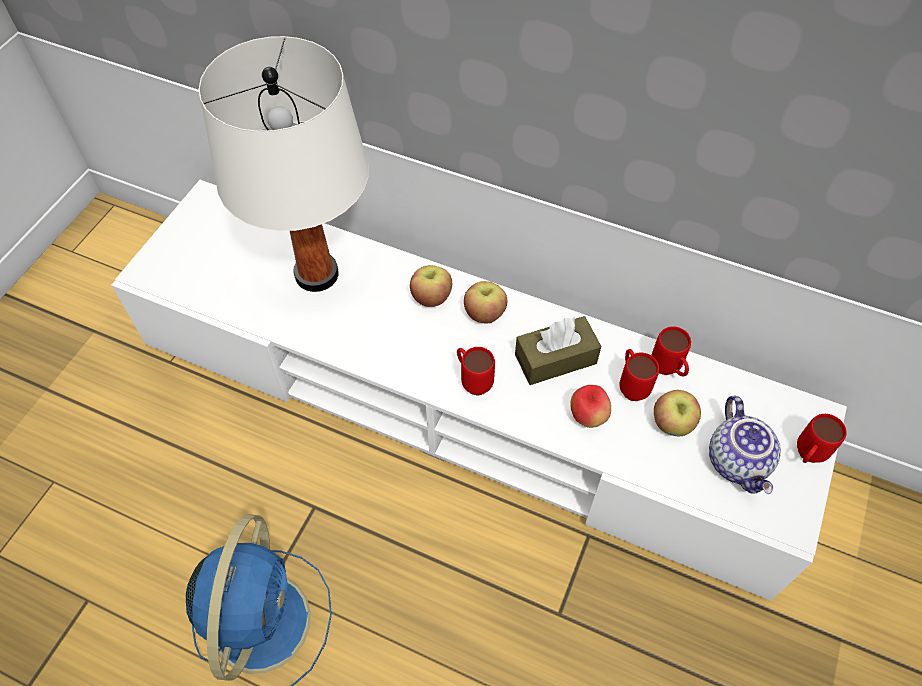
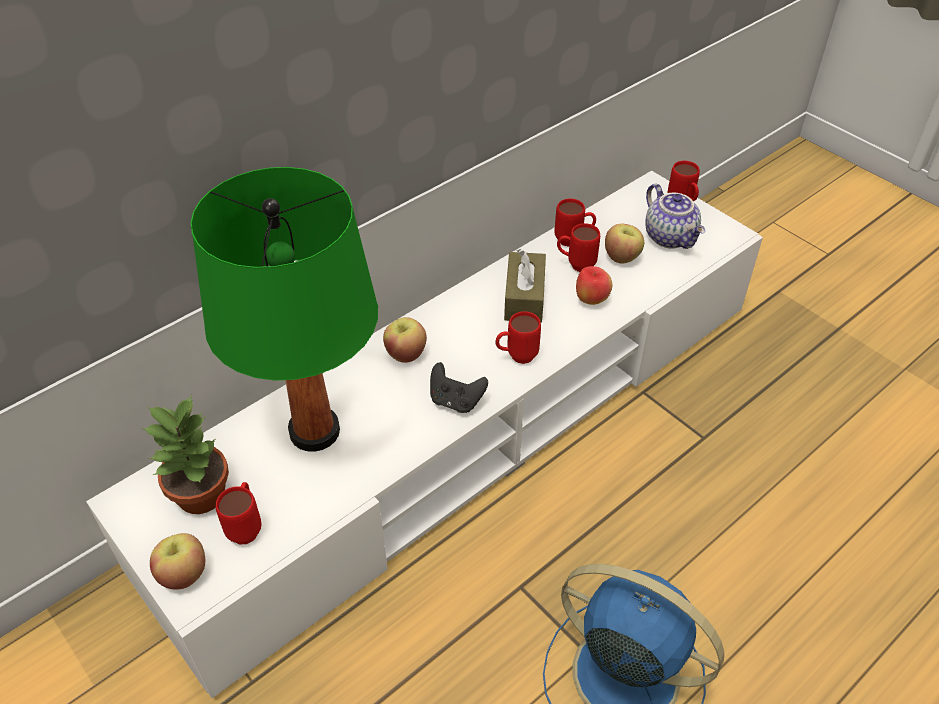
camera: 65 degrees left, 10 degrees down
white table lamp [199,36,369,292] -> green table lamp [191,167,378,452]
apple [464,281,507,324] -> apple moved to [150,533,205,590]
teapot [709,396,781,494] -> teapot turned 45 degrees clockwise [645,184,705,249]
none -> potted plant [142,395,229,514]
none -> red mug [216,482,261,544]
none -> black game controller [430,362,488,413]

